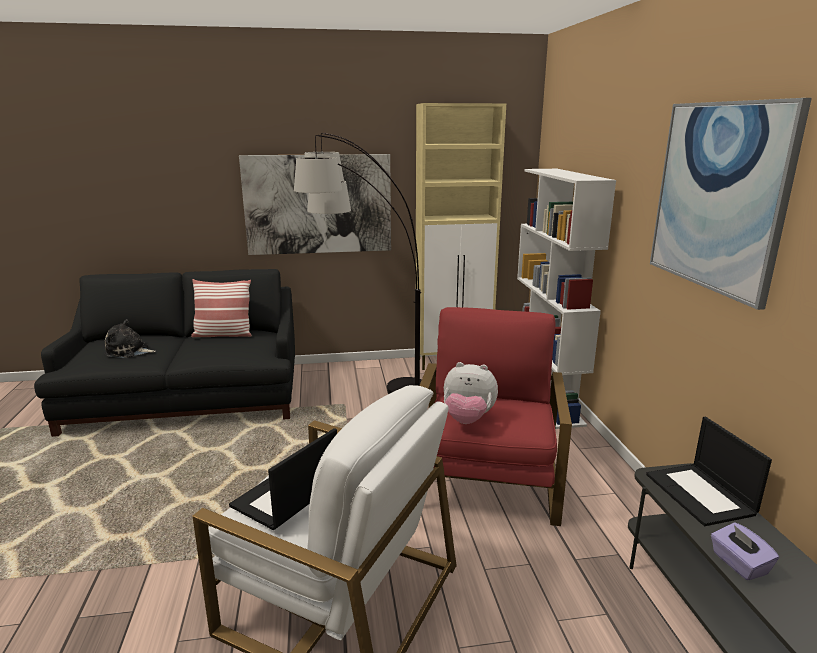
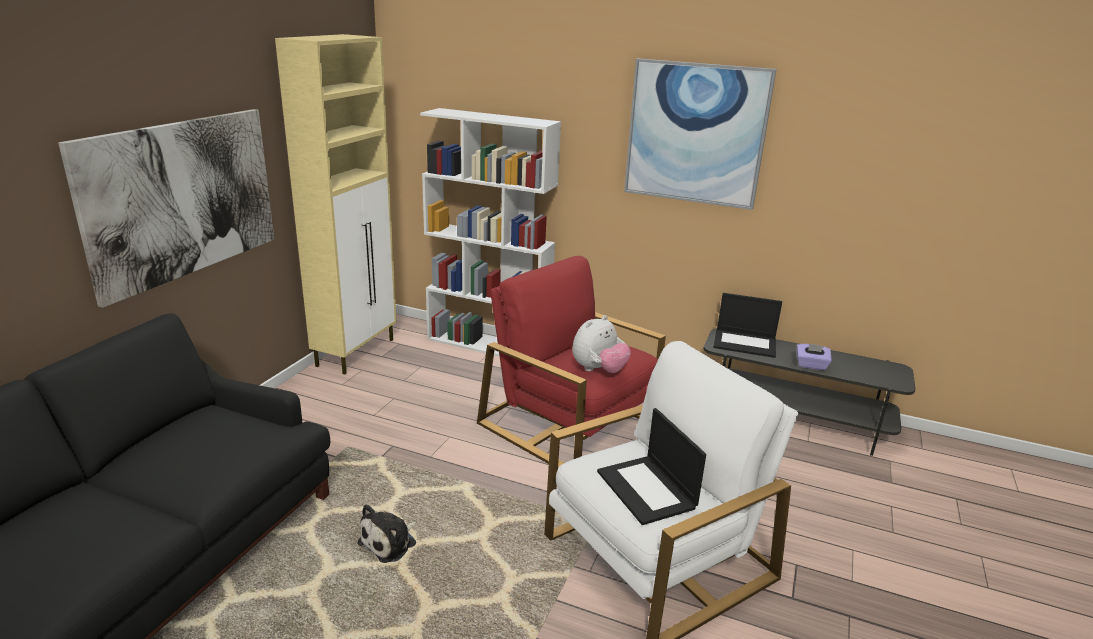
camera: 60 degrees left, 5 degrees up
plush toy [105,319,156,358] -> plush toy moved to [357,504,416,563]
pillow [191,279,252,337] -> none
floor lamp [294,133,422,394] -> none

